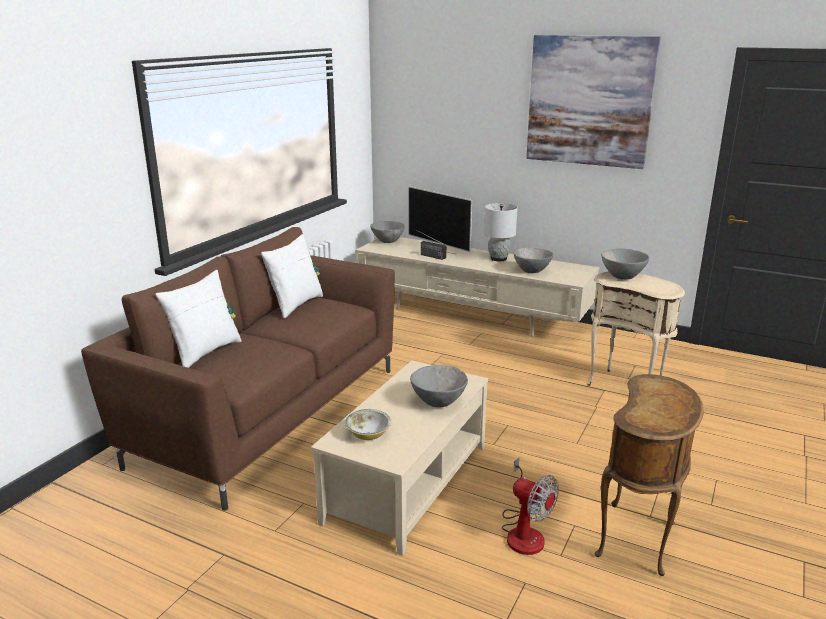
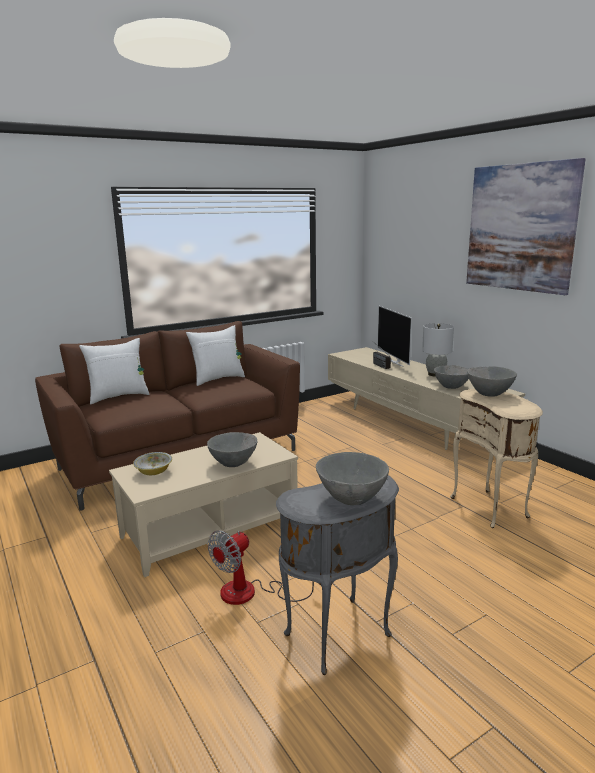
camera: 30 degrees right, 5 degrees down
grey bowl [370,221,405,243] -> grey bowl moved to [316,452,389,505]
fan [502,458,559,555] -> fan turned 60 degrees clockwise [207,531,314,605]
brown side table [594,374,704,576] -> grey side table [276,475,399,675]

